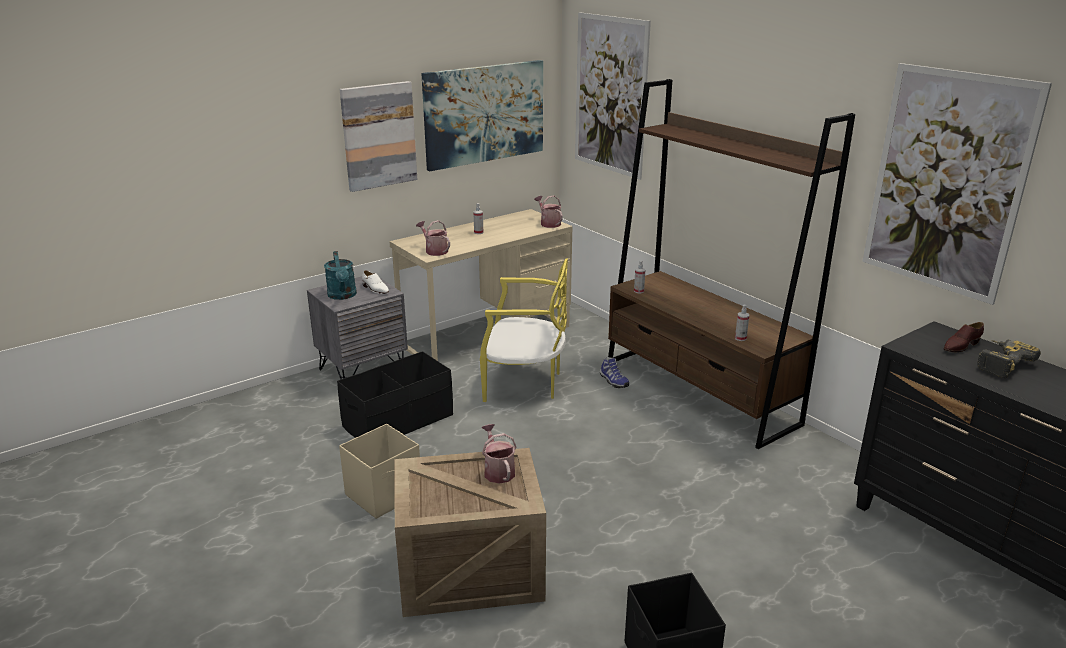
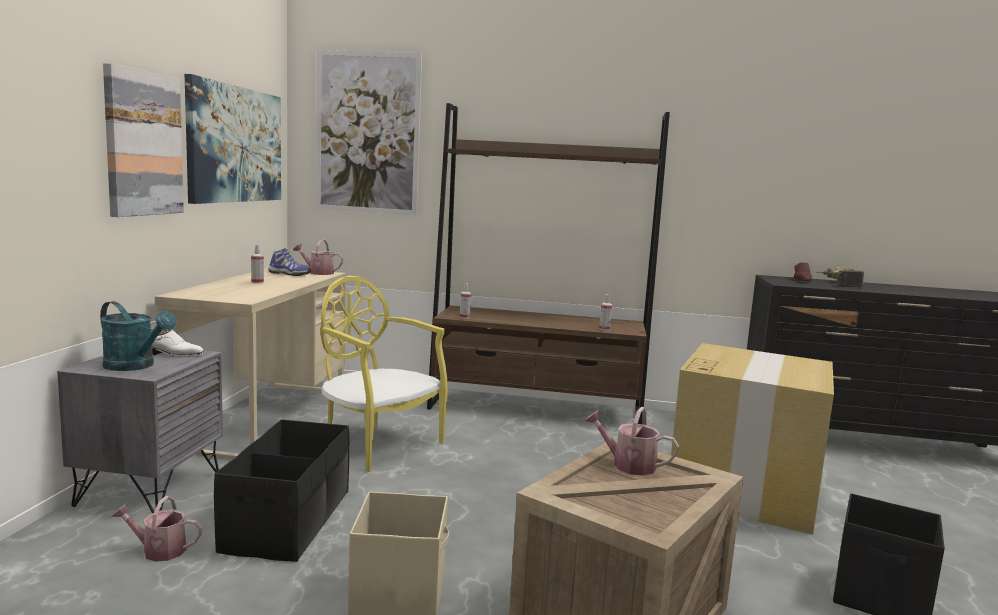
camera: 45 degrees left, 15 degrees down
watering can [416,220,450,256] -> watering can moved to [111,496,202,562]
yellow chair [480,258,568,402] -> yellow chair turned 105 degrees counterclockwise [321,276,448,472]
shoe [600,357,629,388] -> shoe moved to [269,248,311,276]
picture [862,63,1052,305] -> none
none -> cardboard box [671,343,834,535]

